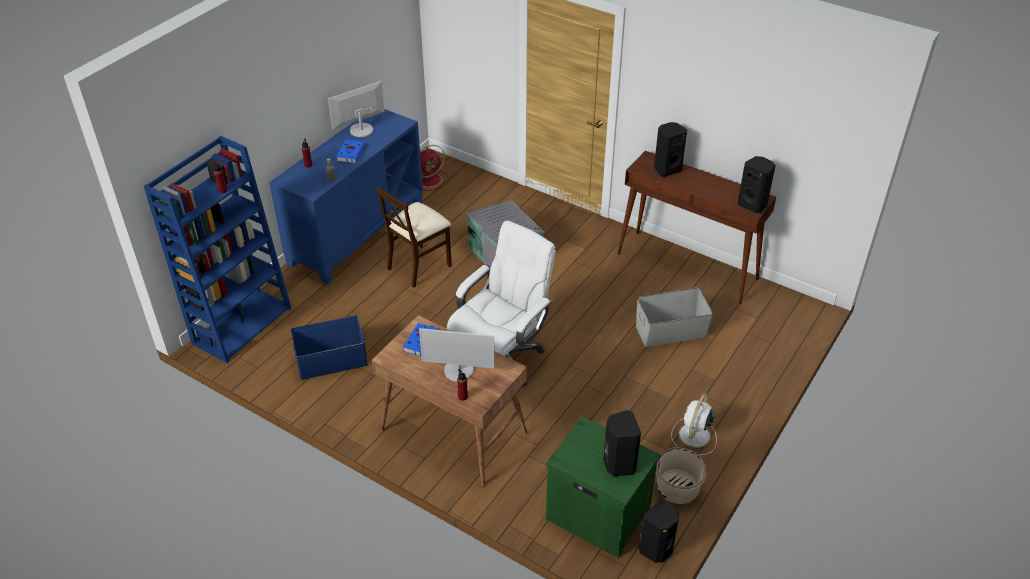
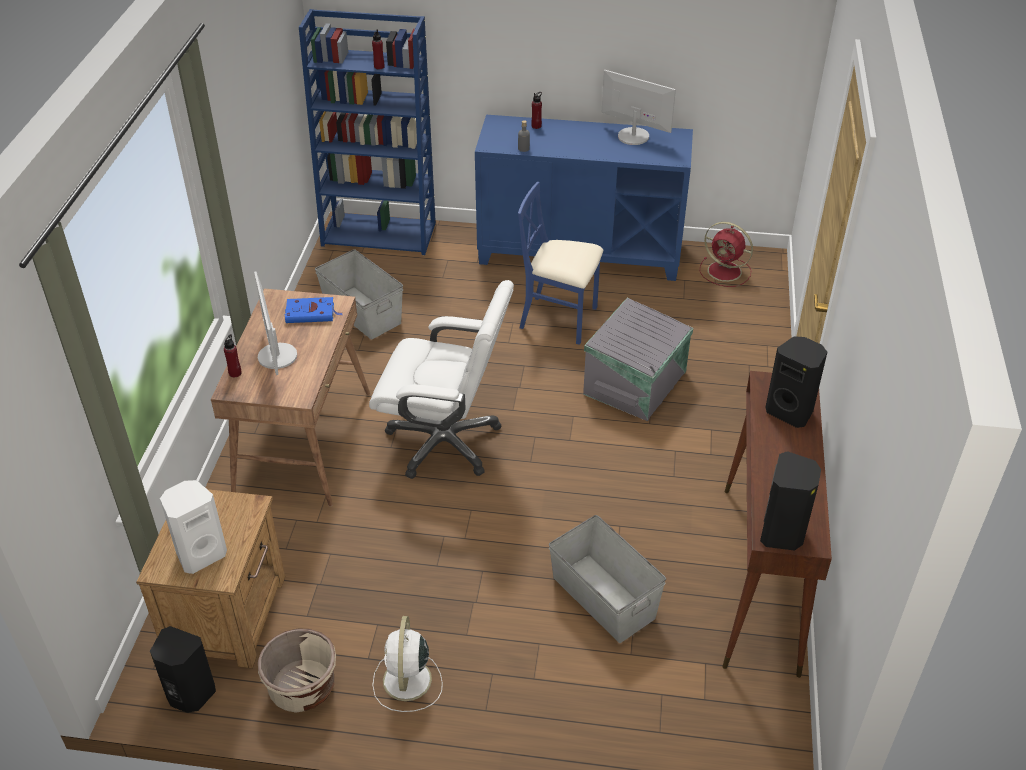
camera: 65 degrees right, 0 degrees up
blue storage box [290,315,368,380] -> grey storage box [315,249,403,339]
blue book [336,140,365,163] -> none
beige chair [376,186,452,288] -> blue chair [518,182,603,345]
green nightstand [546,416,661,558] -> brown nightstand [136,489,285,669]
black speaker [603,410,641,476] -> white speaker [160,480,227,574]
white fan [671,393,717,455] -> white fan turned 90 degrees counterclockwise [372,616,443,712]

